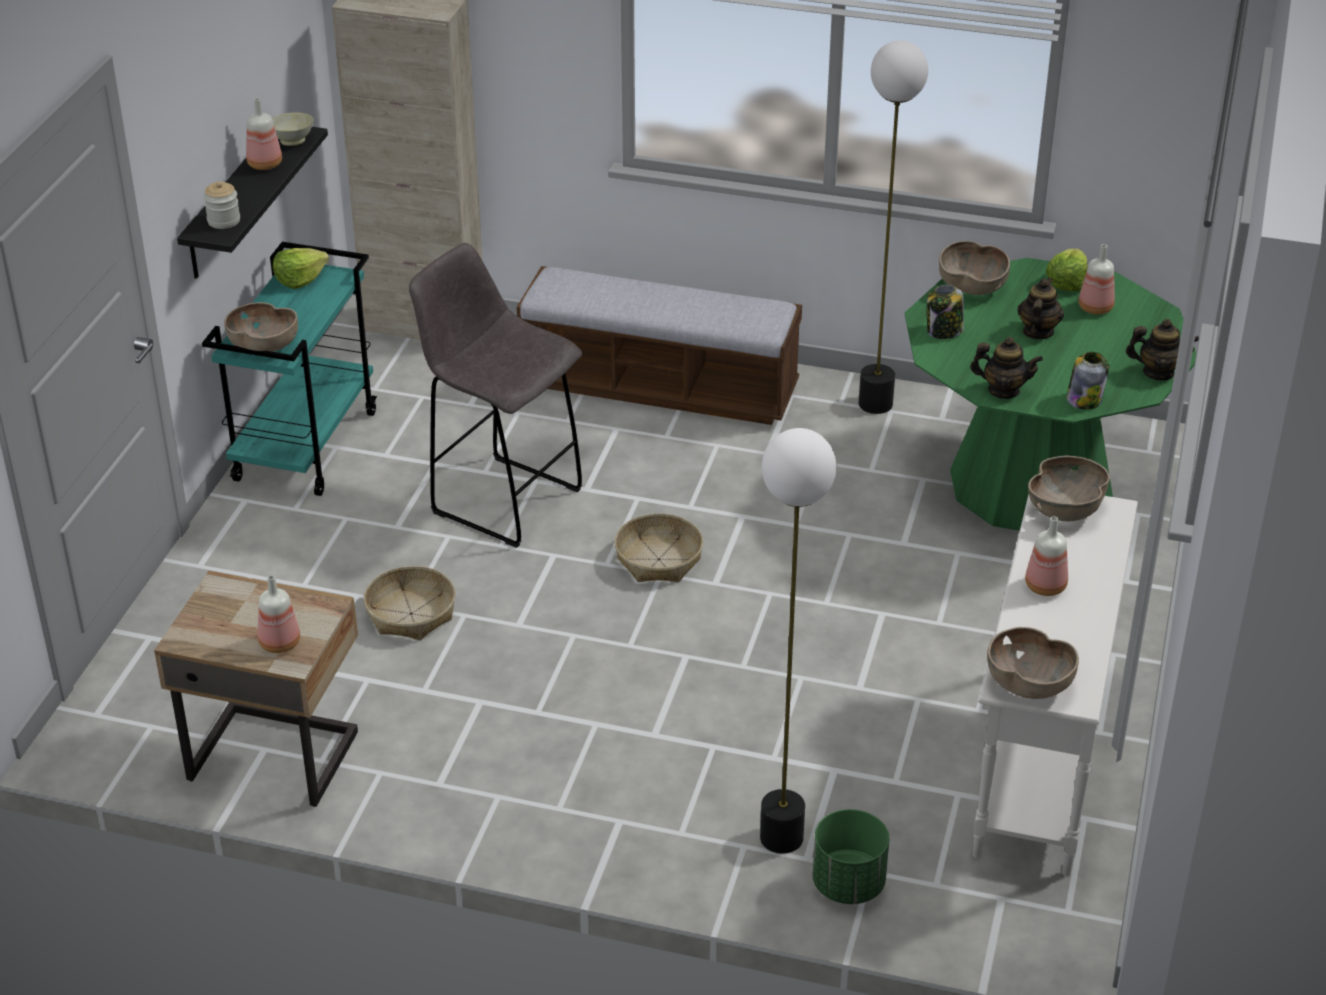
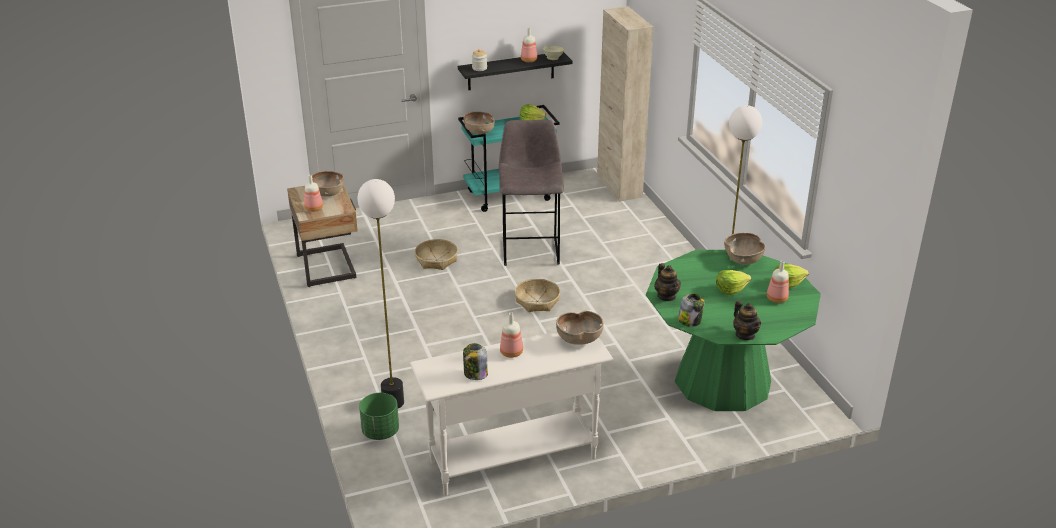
camera: 55 degrees right, 5 degrees down
bench [517,266,802,425] -> none
jar [927,284,964,339] -> jar moved to [463,343,488,380]
brown bowl [987,627,1079,699] -> brown bowl moved to [312,171,344,197]
teapot [1018,277,1064,339] -> lettuce [716,270,751,295]

